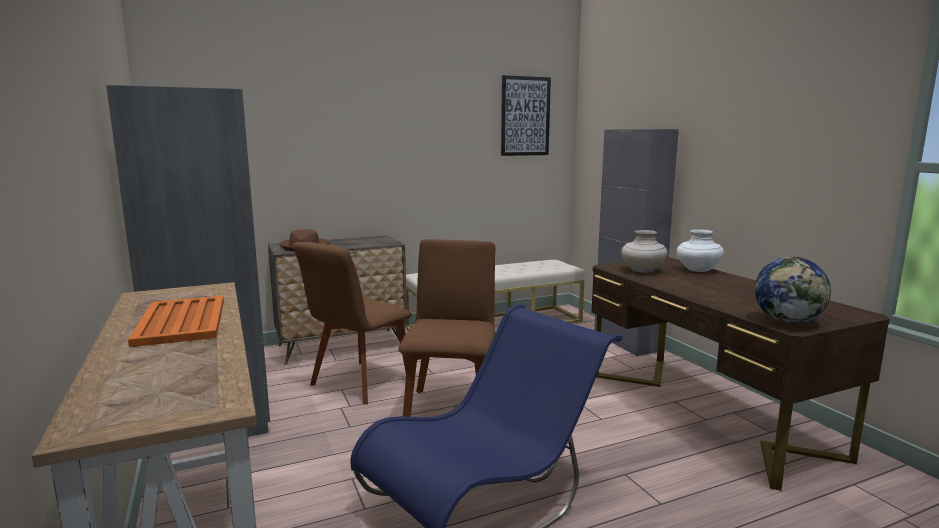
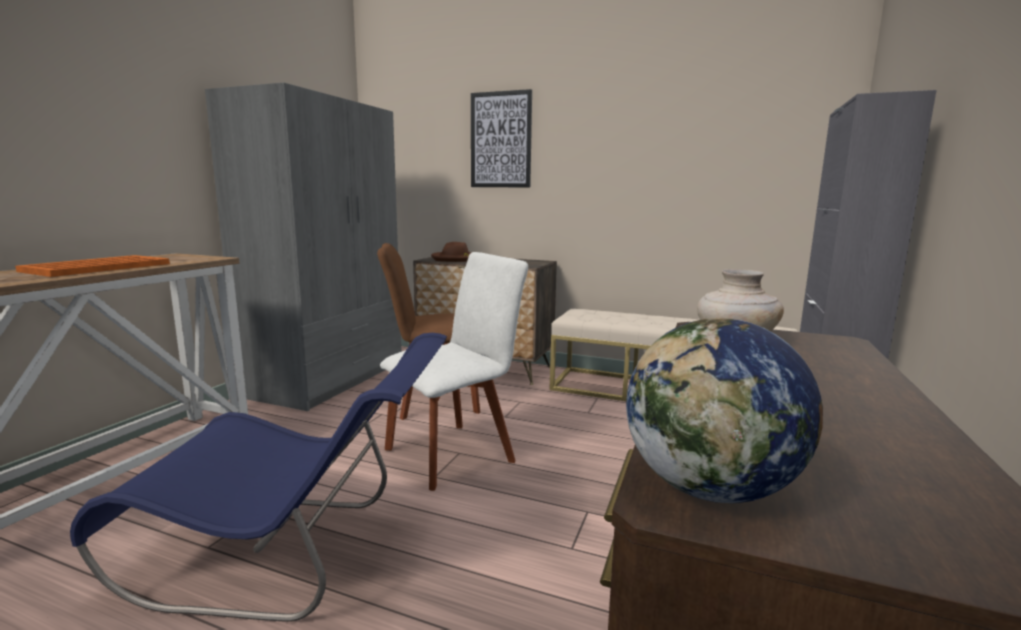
camera: 45 degrees right, 0 degrees up
brown chair [399,239,496,417] -> white chair [380,252,528,491]
picture [501,75,551,156] -> picture moved to [471,89,532,188]
white vase [676,230,724,272] -> none

